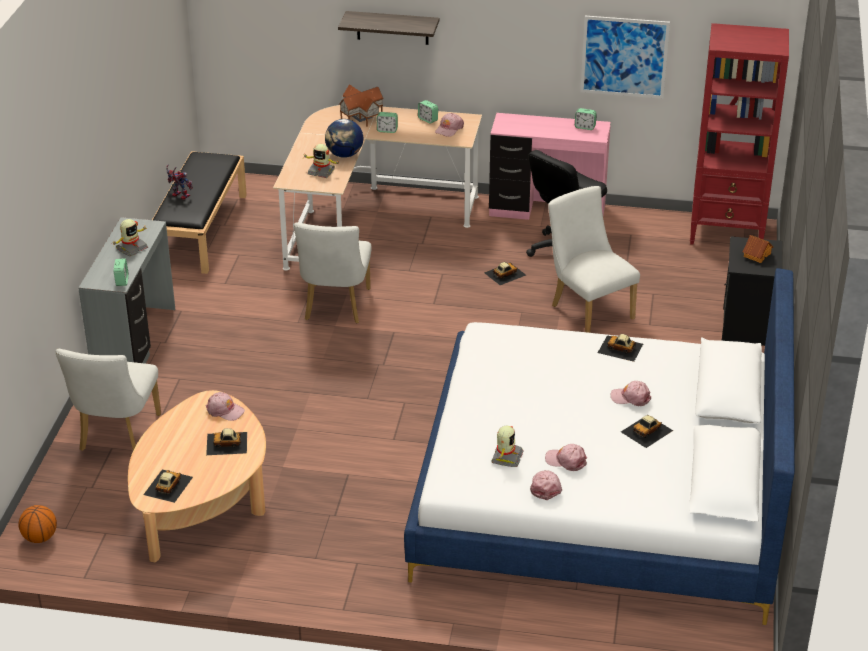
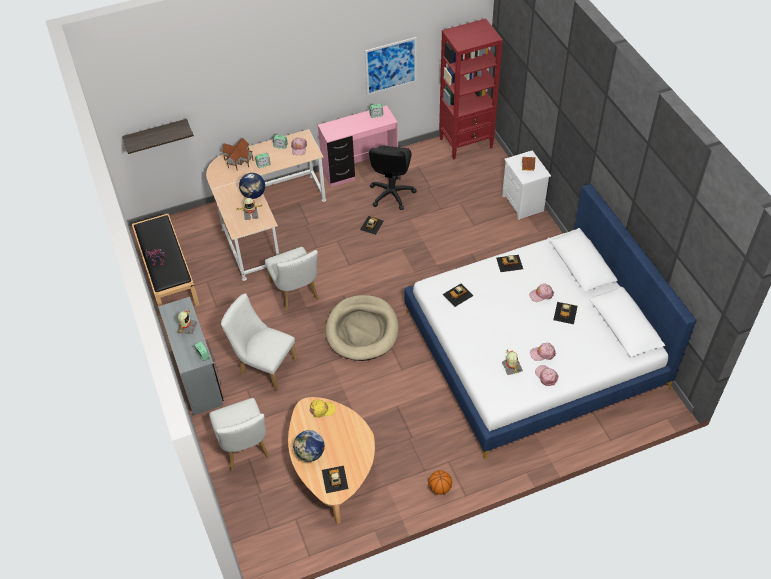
camera: 30 degrees left, 15 degrees up
basketball [18,505,57,543] -> basketball moved to [428,470,452,495]
pink cap [206,392,245,421] -> yellow cap [309,400,335,418]
toy car [206,428,247,455] -> toy car moved to [443,284,474,307]
shelf [338,11,440,45] -> shelf moved to [122,119,194,154]
white chair [548,186,640,333] -> white chair moved to [221,293,297,391]
black nightstand [722,236,782,346] -> white nightstand [502,150,551,220]
none -> globe [293,430,325,462]
none -> beige dog bed [326,295,399,361]

